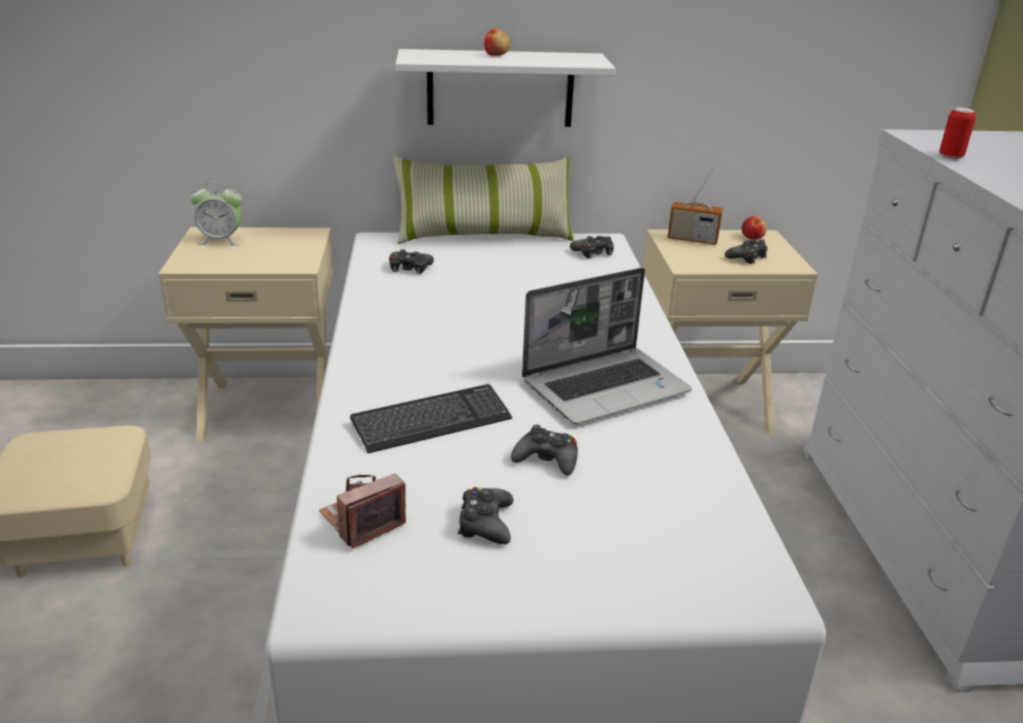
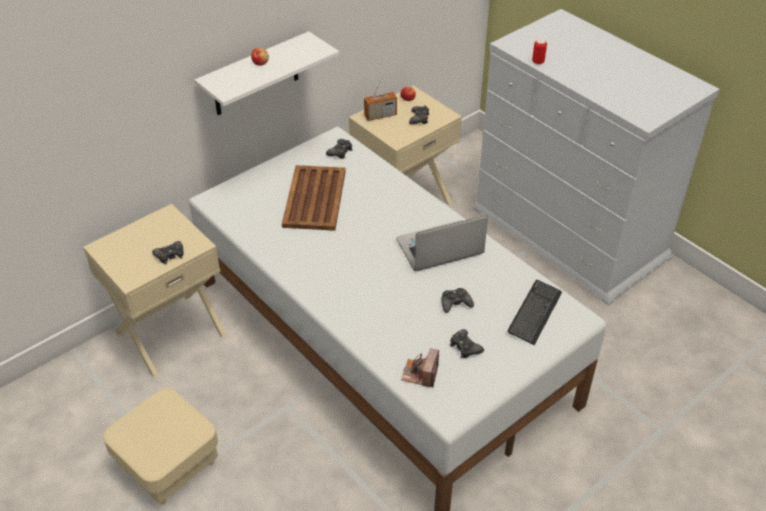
camera: 35 degrees left, 15 degrees up
alarm clock [191,181,242,246] -> none
keyboard [350,384,512,453] -> keyboard moved to [507,280,562,345]
black game controller [389,249,434,274] -> black game controller moved to [152,241,183,264]
pillow [394,157,574,244] -> none
laptop [522,268,692,424] -> laptop turned 135 degrees counterclockwise [396,215,488,271]
none -> brown tray [282,165,346,231]

